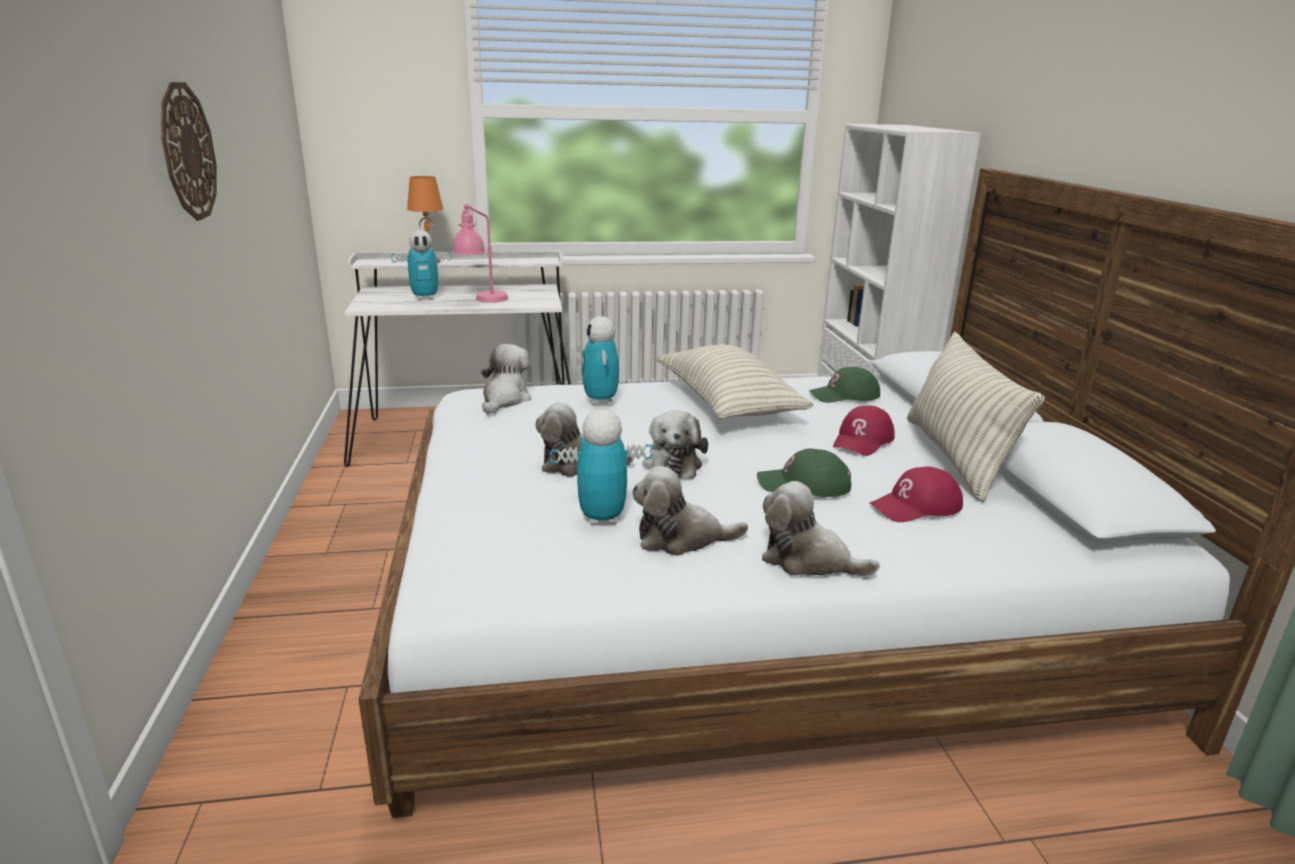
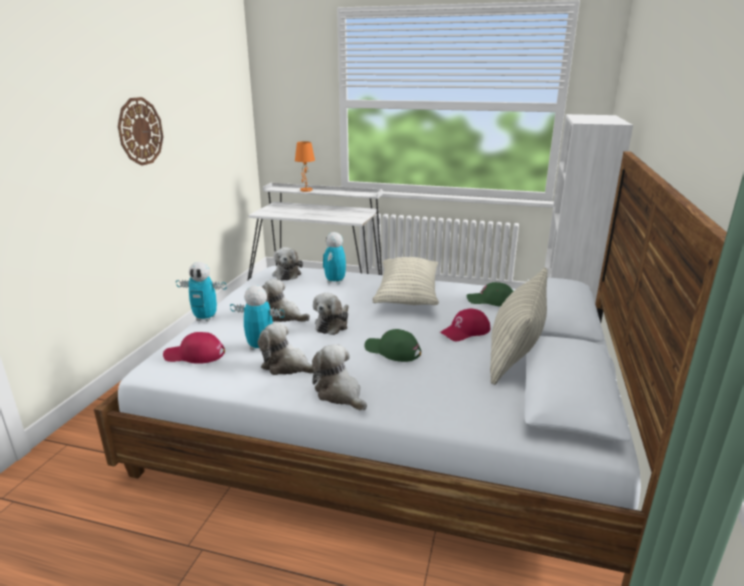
camera: 25 degrees right, 0 degrees up
toy robot [391,230,452,300] -> toy robot moved to [176,262,227,322]
pink table lamp [452,203,508,303] -> none
plush toy [481,344,531,414] -> plush toy turned 135 degrees clockwise [272,247,303,281]
red cap [869,466,963,522] -> red cap moved to [163,332,225,364]

